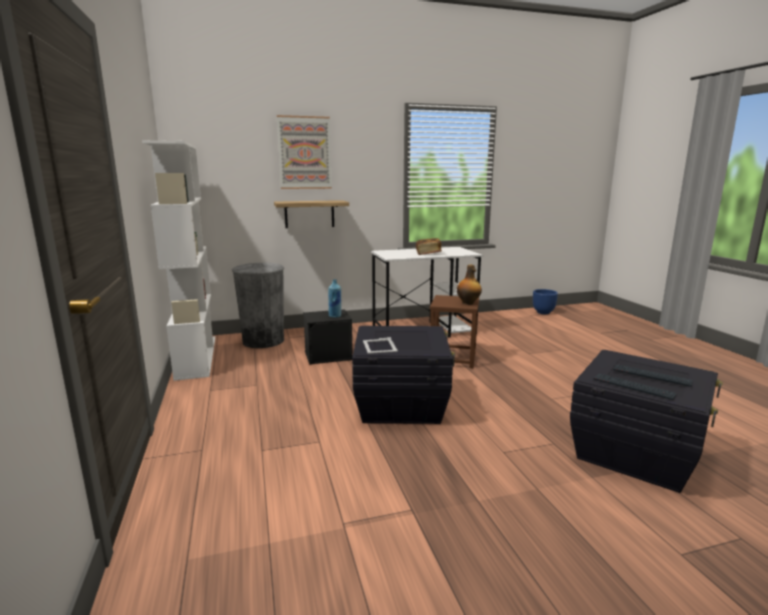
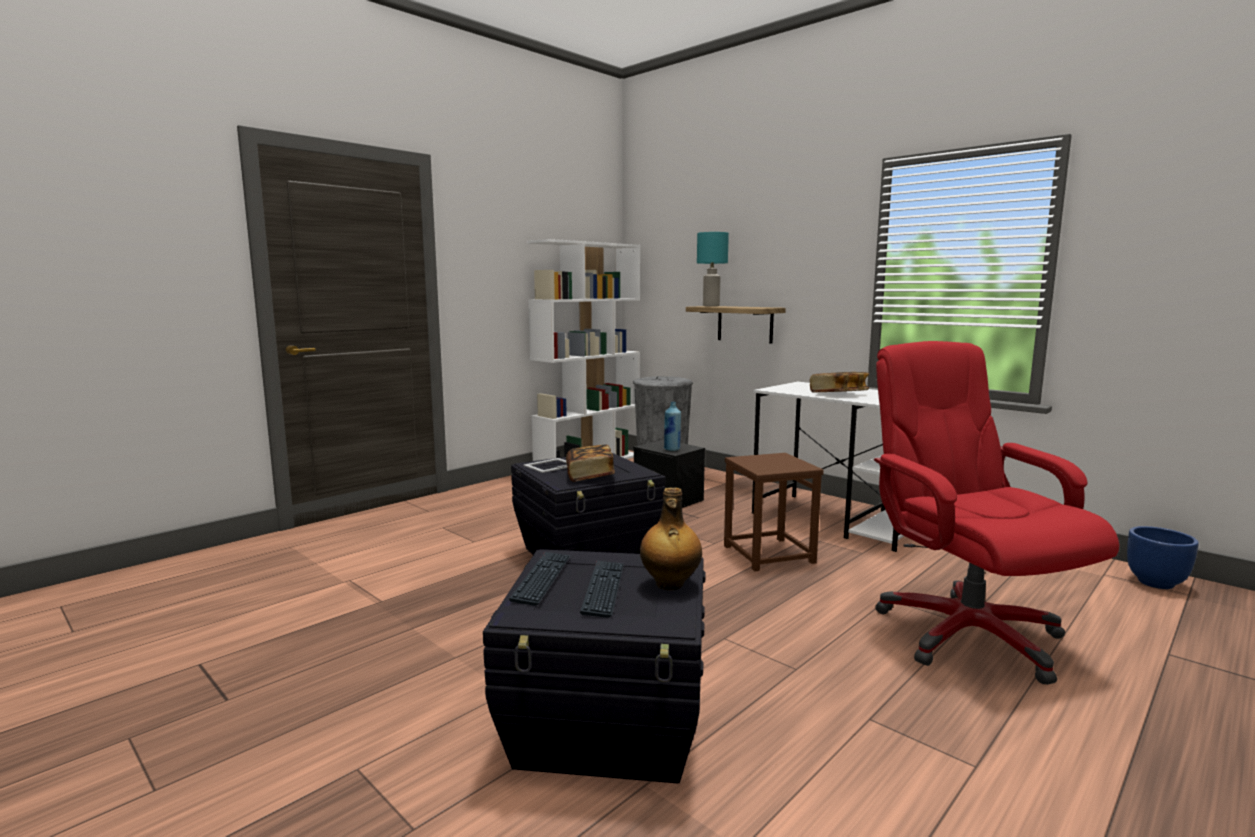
camera: 60 degrees right, 5 degrees down
picture [277,115,332,189] -> none
bottle [457,265,482,305] -> bottle moved to [640,488,702,591]
none -> book [566,445,615,482]
none -> turquoise table lamp [697,232,729,307]
none -> red office chair [874,341,1119,685]

